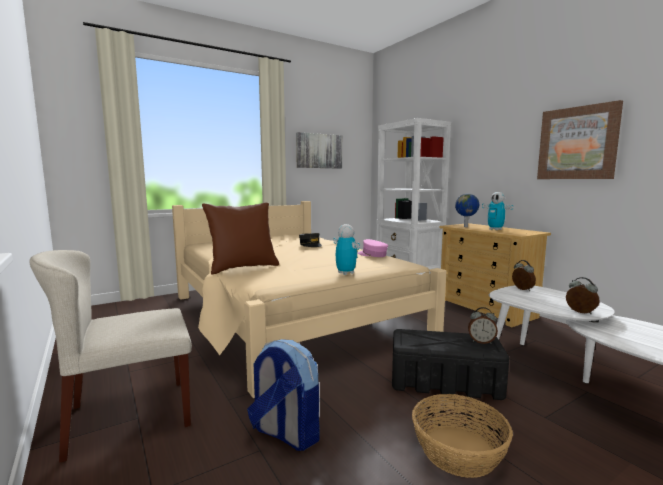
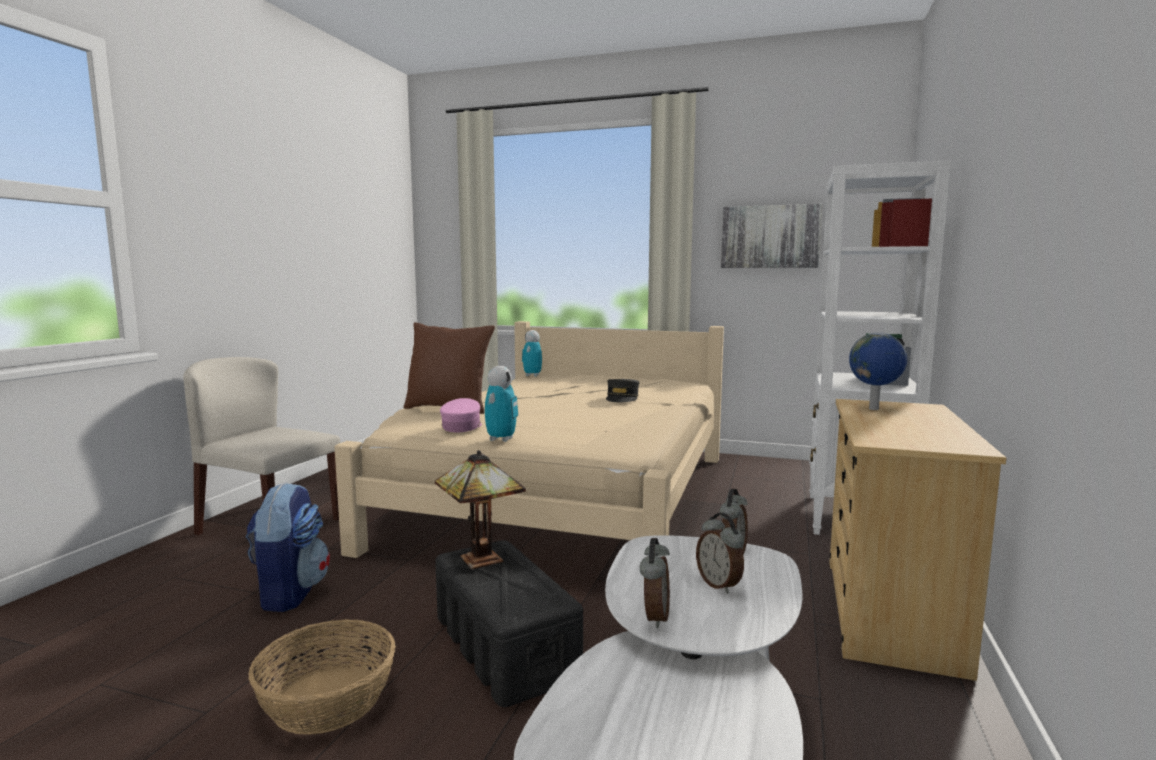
camera: 50 degrees right, 0 degrees up
pink cap [358,239,388,257] -> pink cap moved to [440,398,482,433]
alarm clock [468,307,498,344] -> alarm clock moved to [696,513,744,594]
toy robot [482,192,514,230] -> toy robot moved to [522,330,542,377]
picture [537,100,623,179] -> none
none -> table lamp [435,450,526,569]

